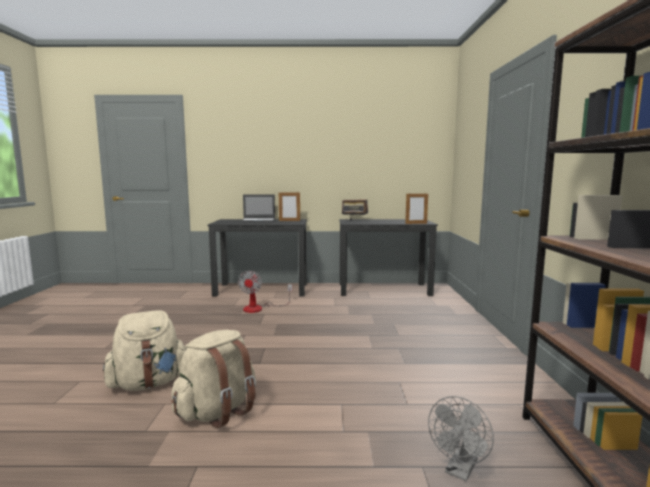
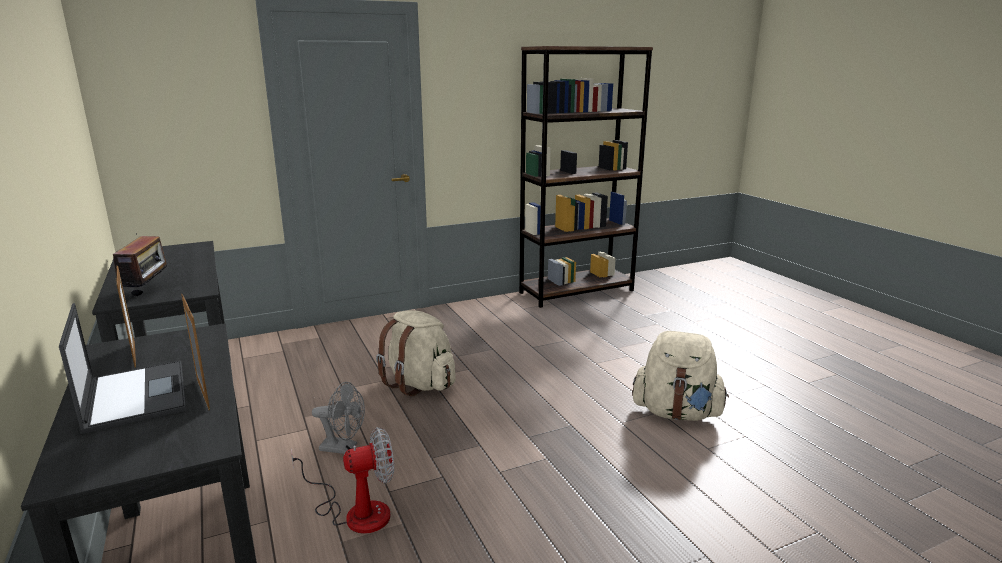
camera: 115 degrees left, 10 degrees up
beige backpack [103,310,186,391] -> beige backpack moved to [376,310,456,396]
picture frame [405,193,428,224] -> picture frame moved to [181,294,210,410]
grey fan [428,396,494,482] -> grey fan moved to [312,382,365,454]

